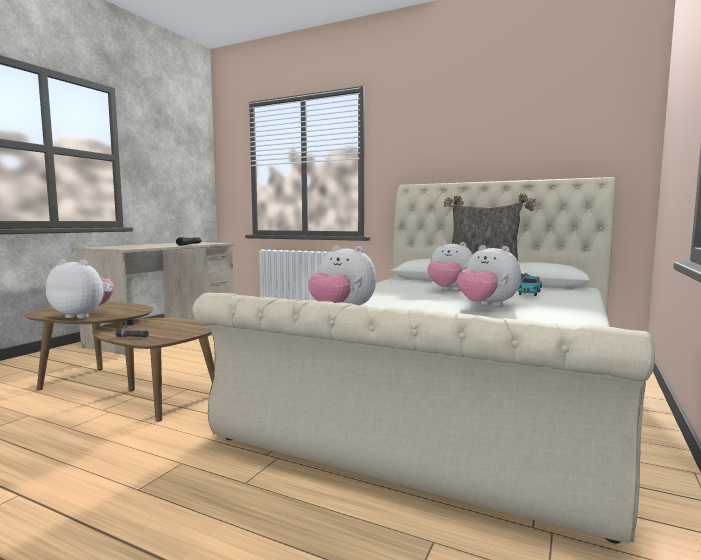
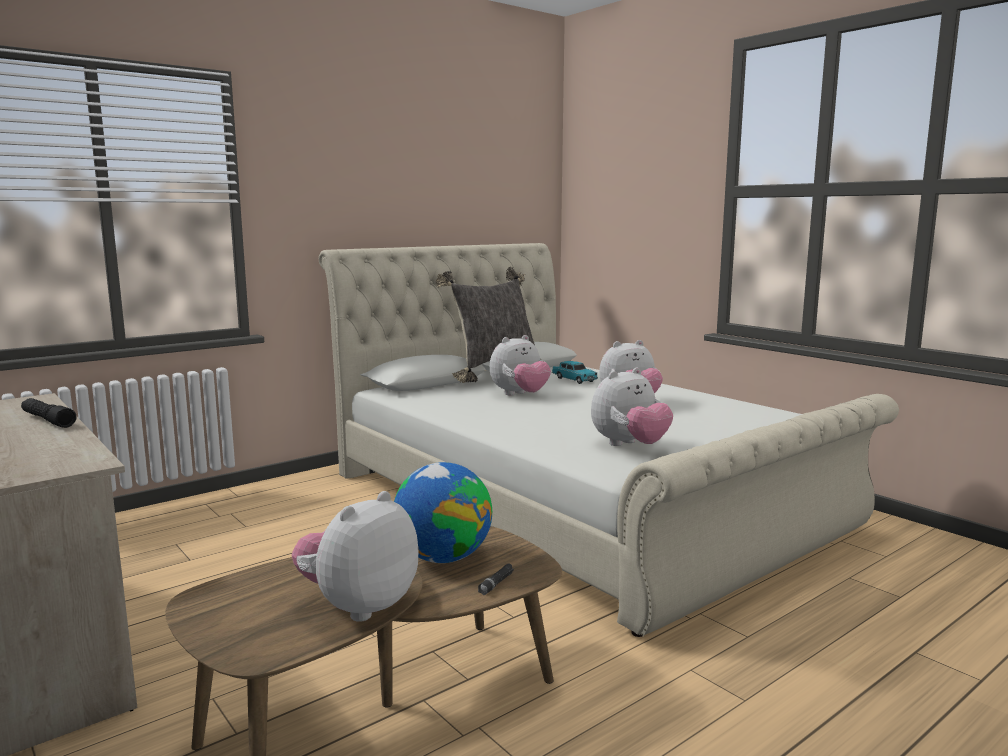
camera: 65 degrees left, 5 degrees up
none -> globe [394,462,492,563]

